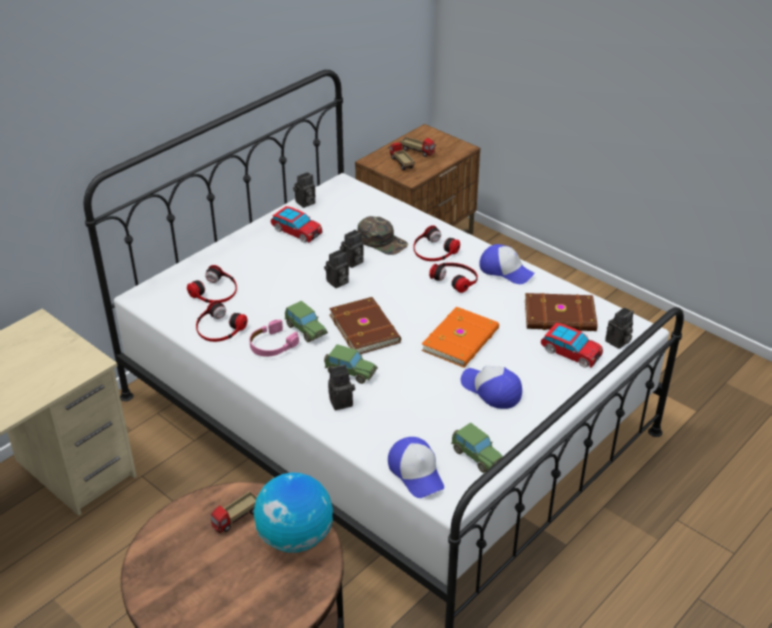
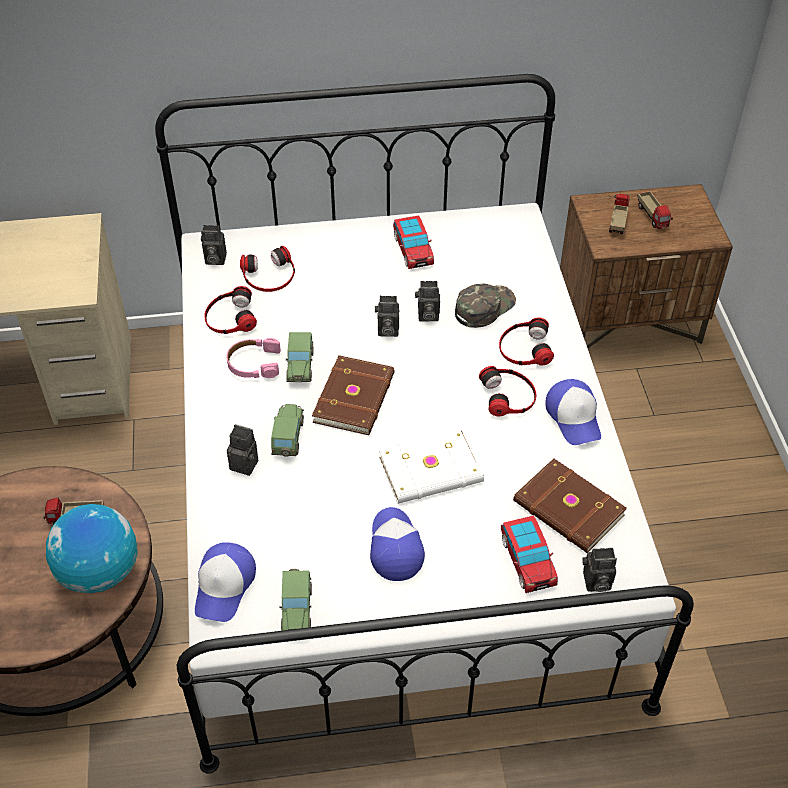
camera: 40 degrees right, 10 degrees up
camera [293,172,315,208] -> camera moved to [201,225,227,265]
toy car [324,344,378,384] -> toy car turned 150 degrees counterclockwise [271,404,304,457]
green cap [358,216,408,255] -> green cap turned 120 degrees counterclockwise [455,283,516,328]
orange book [421,306,499,368] -> white book [379,429,484,504]

